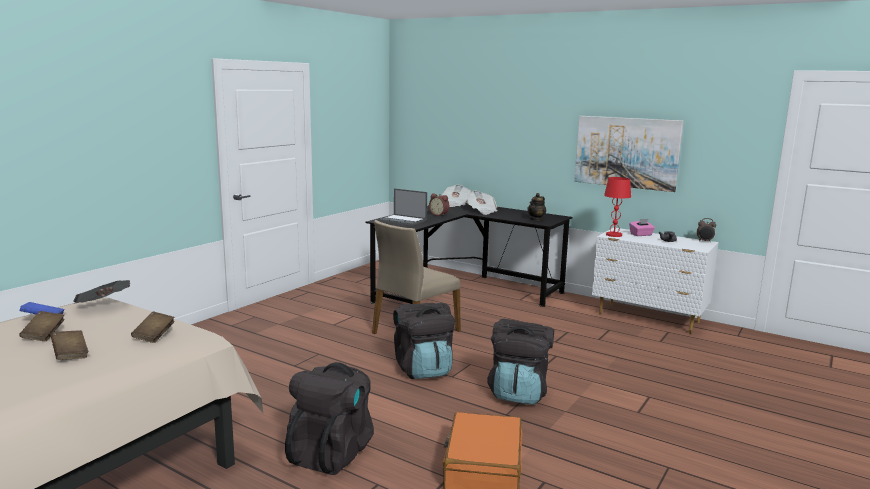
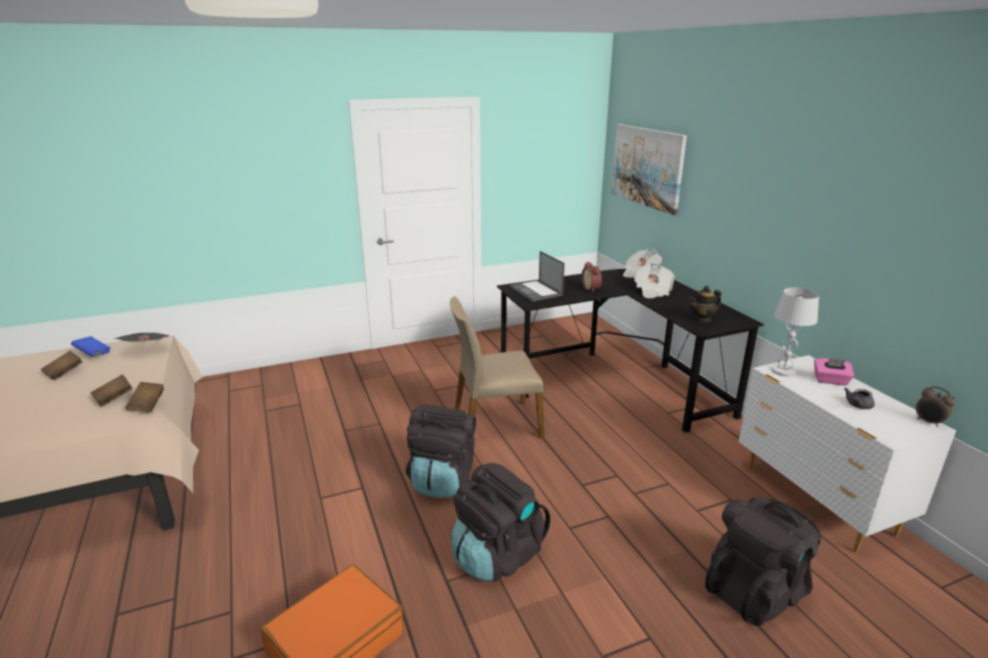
camera: 35 degrees right, 10 degrees up
brown book [51,330,88,360] -> brown book moved to [126,382,164,412]
black backpack [285,362,374,475] -> black backpack moved to [705,497,821,626]
picture [574,116,683,192] -> picture moved to [611,124,687,215]
red table lamp [604,177,631,237] -> white table lamp [771,288,819,377]

